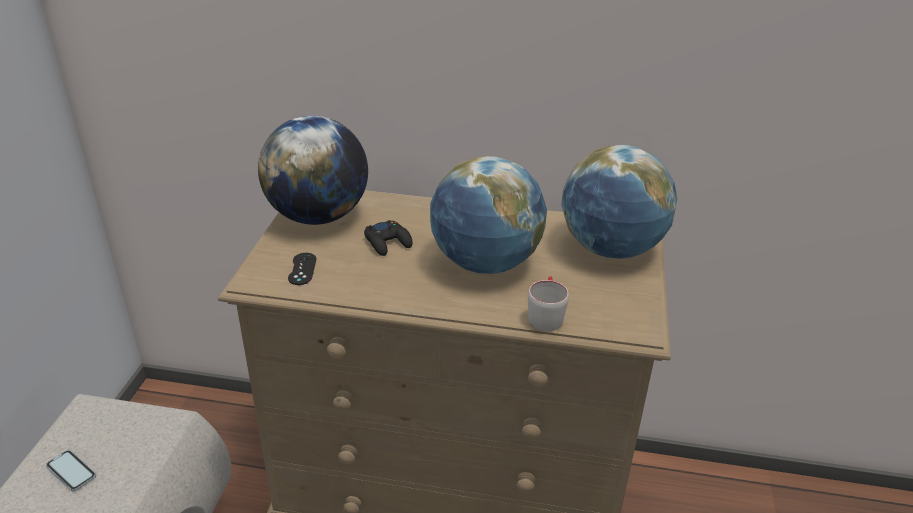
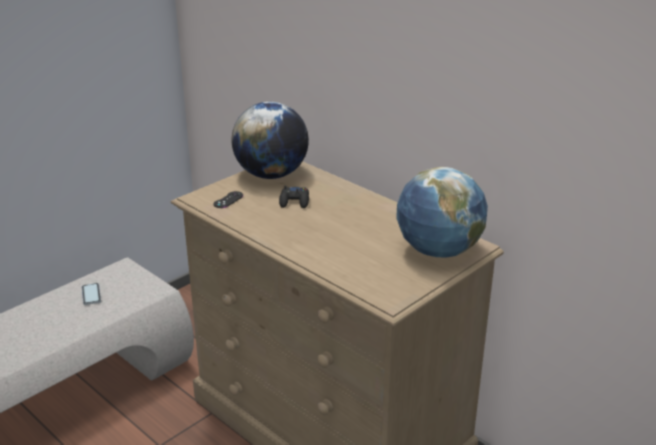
camera: 35 degrees right, 5 degrees down
globe [430,156,547,274] -> none
grey mug [528,276,569,331] -> none

